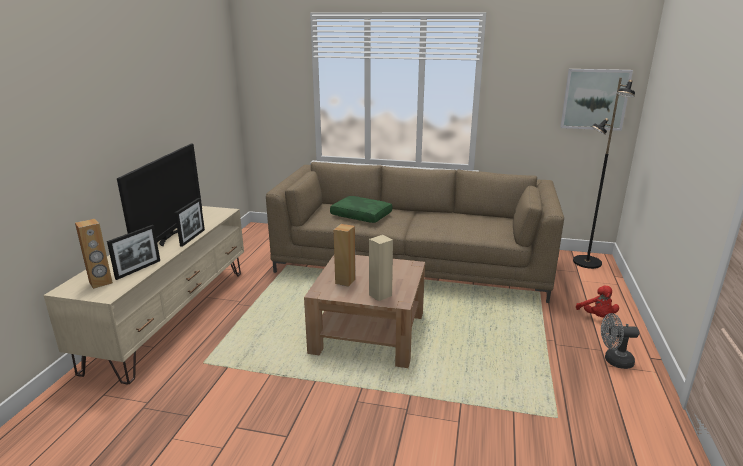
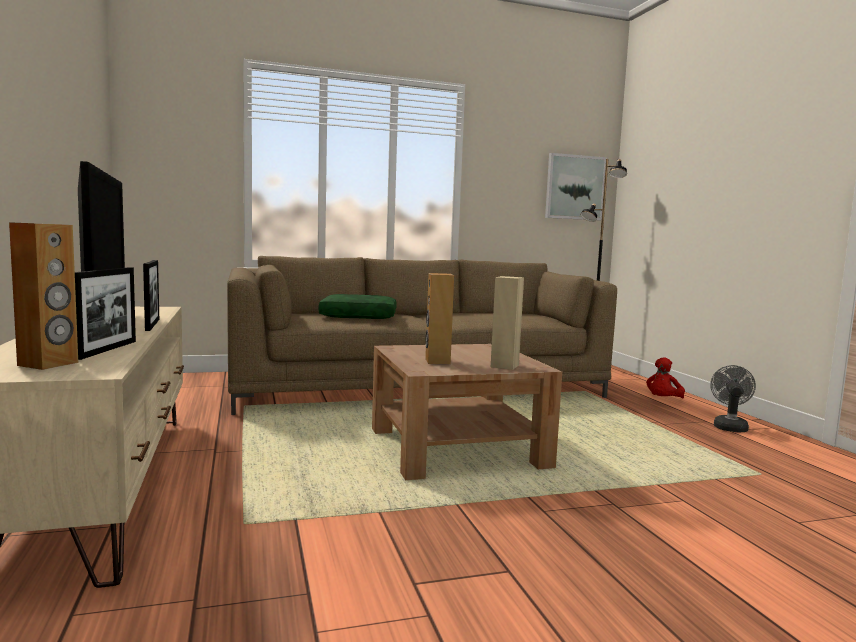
camera: 30 degrees left, 15 degrees down
red plush toy [576,285,619,318] -> red plush toy turned 75 degrees clockwise [646,357,685,398]
grey fan [601,313,639,369] -> grey fan turned 135 degrees clockwise [710,365,756,432]

